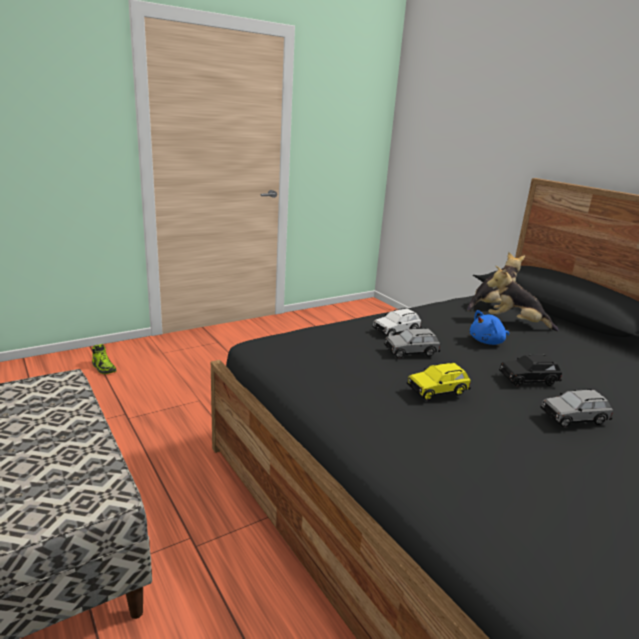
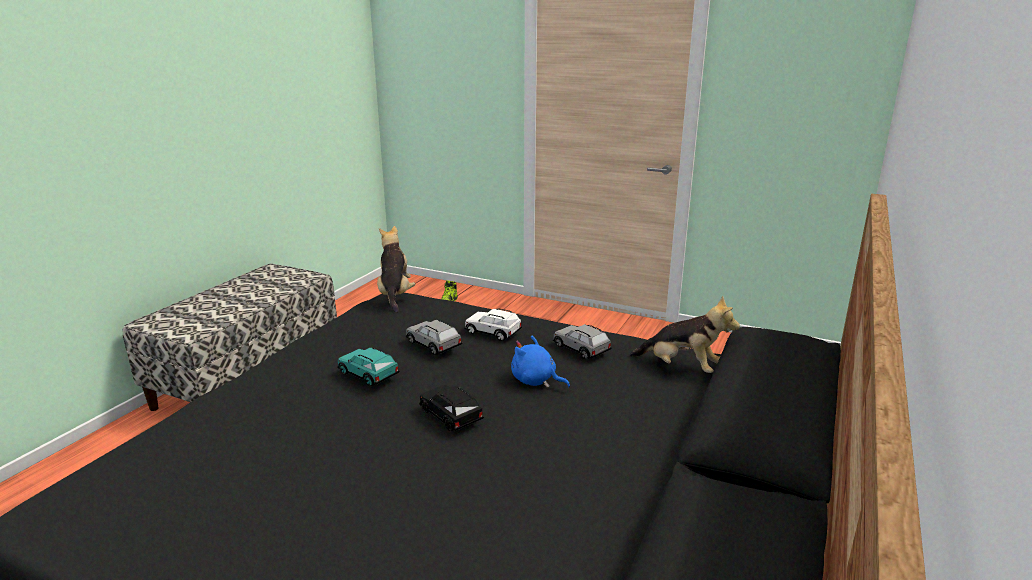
camera: 60 degrees right, 0 degrees up
yellow toy car [407,362,471,400] -> turquoise toy car [337,348,400,386]
plush toy [487,266,558,331] -> plush toy moved to [377,226,415,313]
grey toy car [540,388,613,427] -> grey toy car moved to [553,324,612,360]

